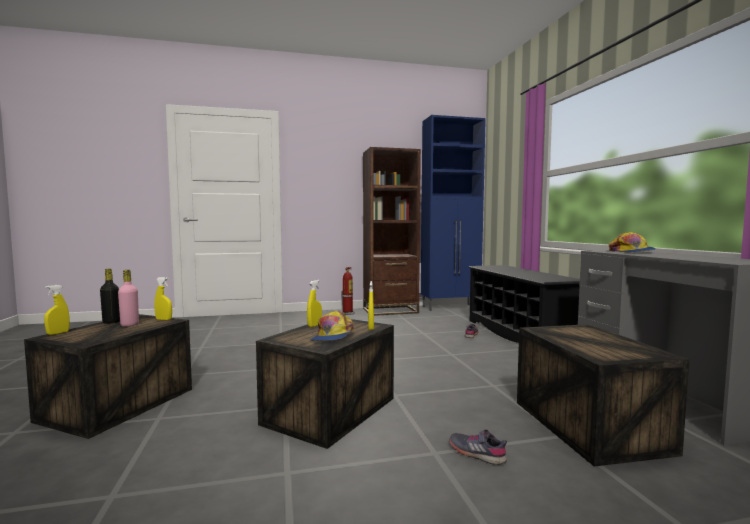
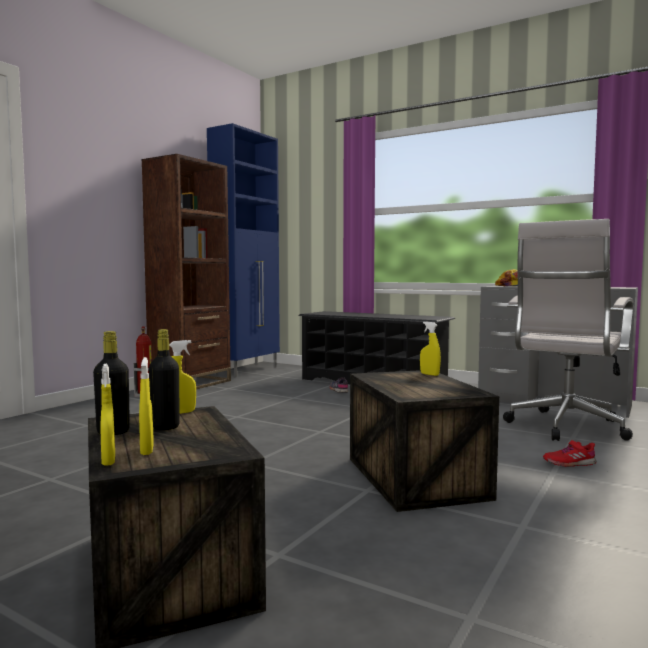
camera: 45 degrees left, 0 degrees up
pink bottle [118,270,139,326] -> black bottle [149,329,180,430]
yellow spray bottle [307,280,322,327] -> yellow spray bottle moved to [139,357,154,455]
cap [310,311,354,341] -> none
grey shoe [449,429,507,465] -> red shoe [543,440,596,467]
crate [517,324,690,466] -> white office chair [503,219,634,441]

